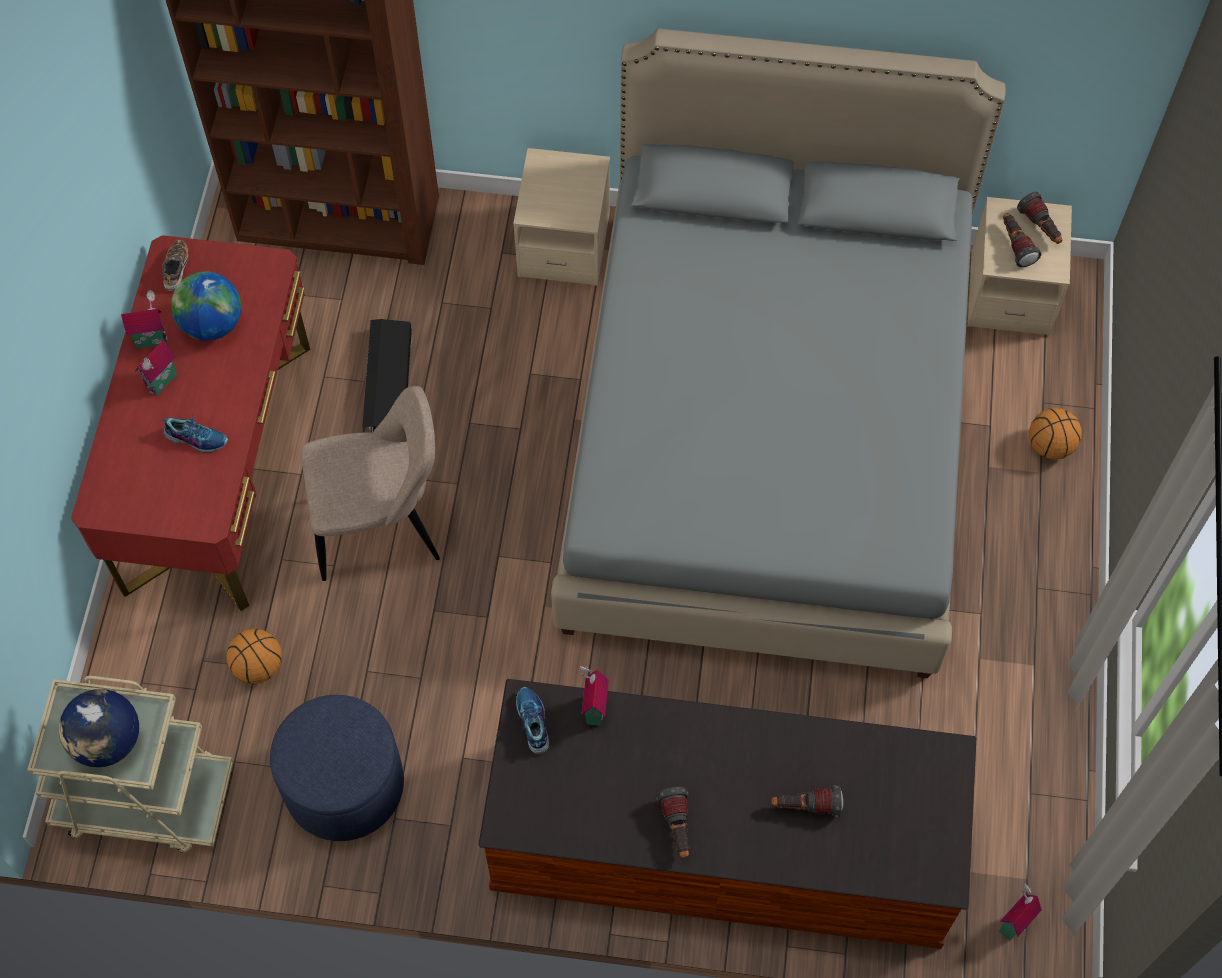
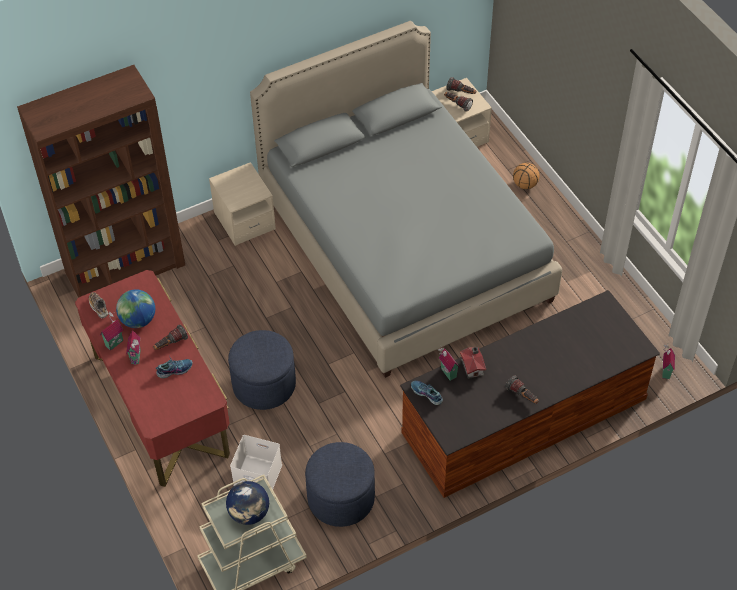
camera: 35 degrees left, 10 degrees down
basketball [226,629,282,683] -> white storage box [230,435,282,489]
beige chair [301,386,440,581] -> blue ottoman [228,330,296,410]
black storage box [362,319,412,433] -> none
flashlight [771,785,843,818] -> flashlight moved to [153,325,188,350]
none -> toy house [460,347,486,379]

